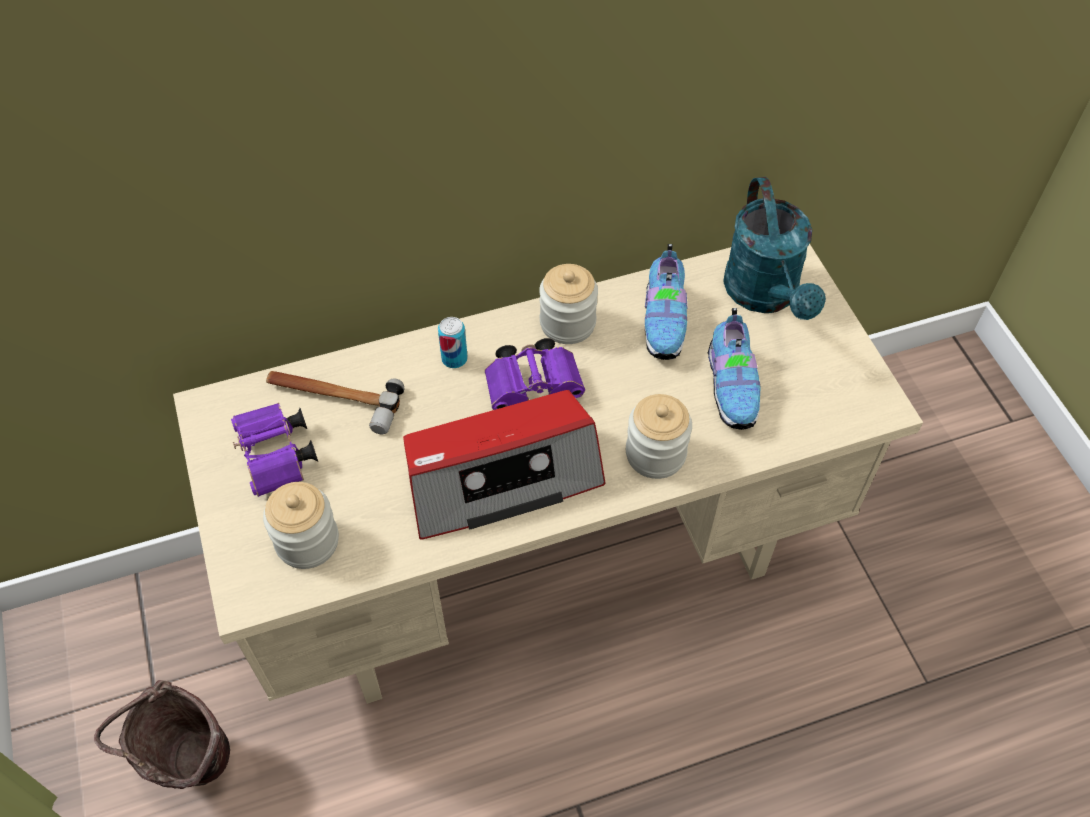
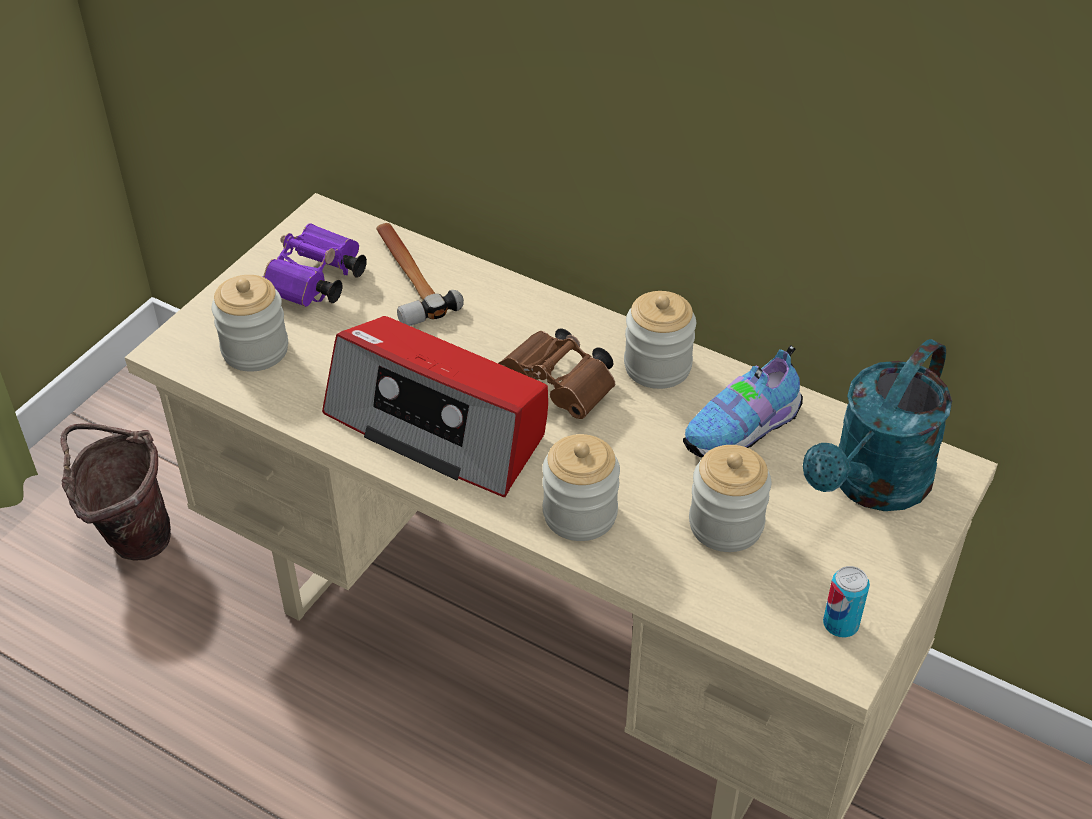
camera: 50 degrees right, 10 degrees down
can [438,317,468,368] -> can moved to [823,566,870,637]
purple binoculars [484,338,585,410] -> brown binoculars [498,328,615,419]
shoe [708,308,761,430] -> jar [689,445,771,552]

